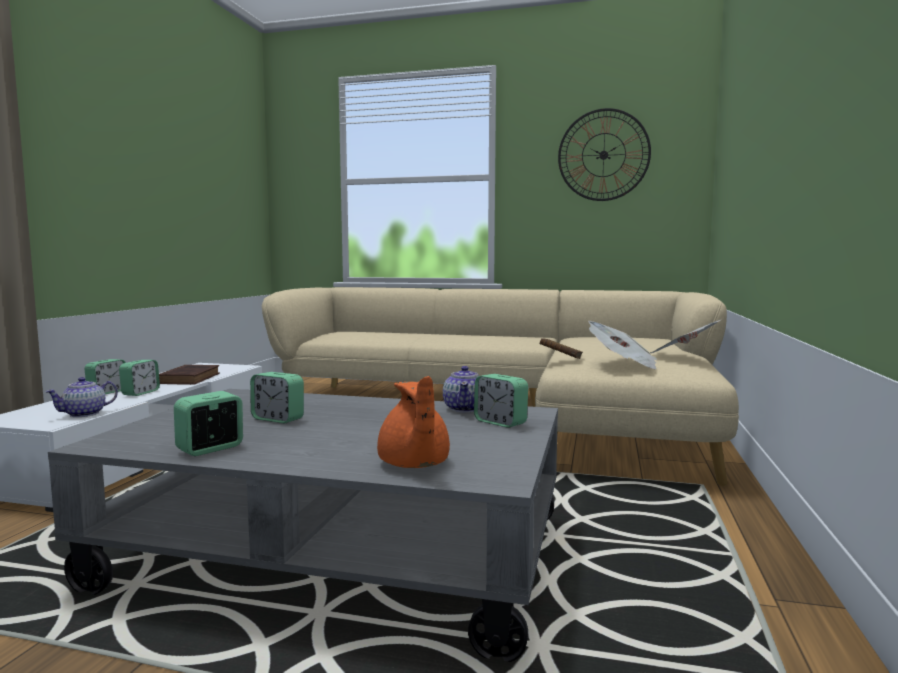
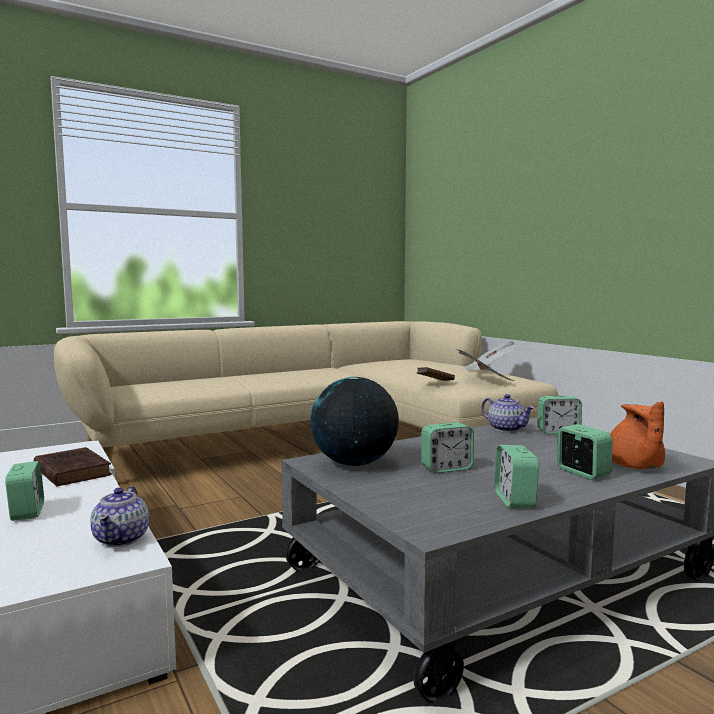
camera: 45 degrees left, 0 degrees up
alarm clock [119,360,160,396] -> alarm clock moved to [557,424,613,480]
orange teapot [377,376,450,468] -> orange teapot turned 60 degrees clockwise [610,401,665,469]
wall clock [558,108,651,201] -> none
none -> globe [311,377,399,466]

